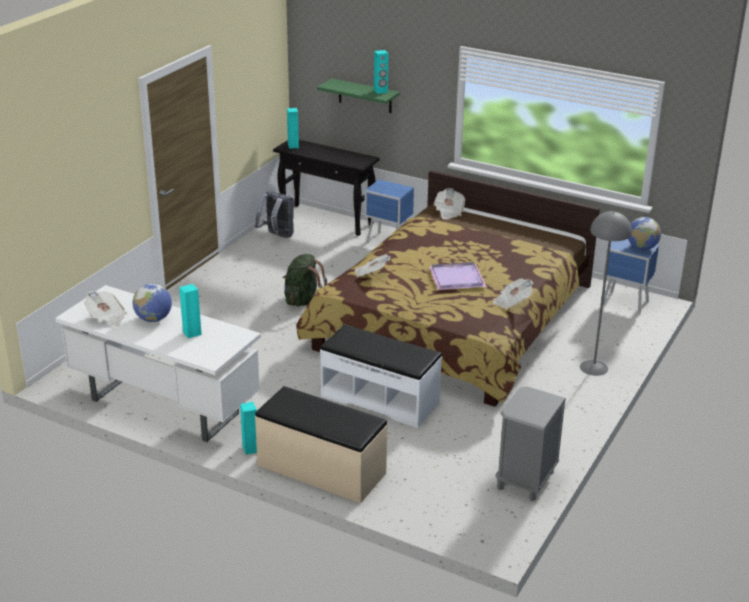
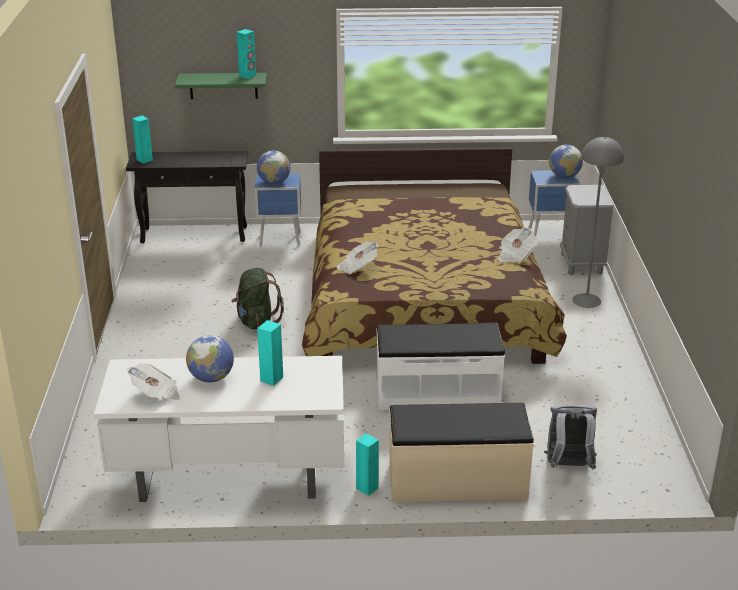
camera: 30 degrees left, 0 degrees up
grey backpack [255,191,294,238] -> grey backpack moved to [544,405,597,470]
purple tray [429,262,486,290] -> none
newspaper [434,188,466,219] -> none
grey nightstand [495,386,566,501] -> grey nightstand moved to [560,185,614,275]
none -> globe [257,151,290,184]

